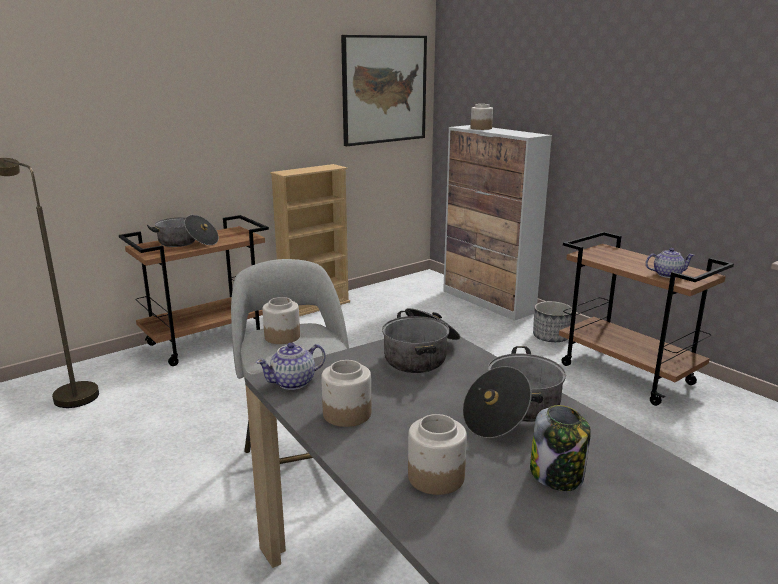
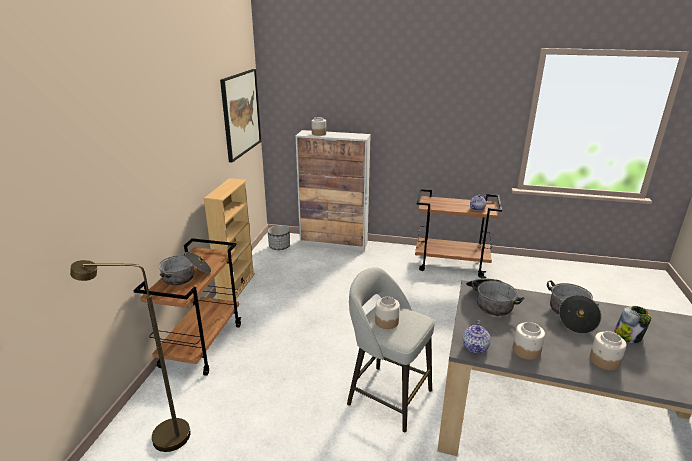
camera: 40 degrees left, 5 degrees up
planter [533,301,572,342] -> planter moved to [267,225,290,250]

